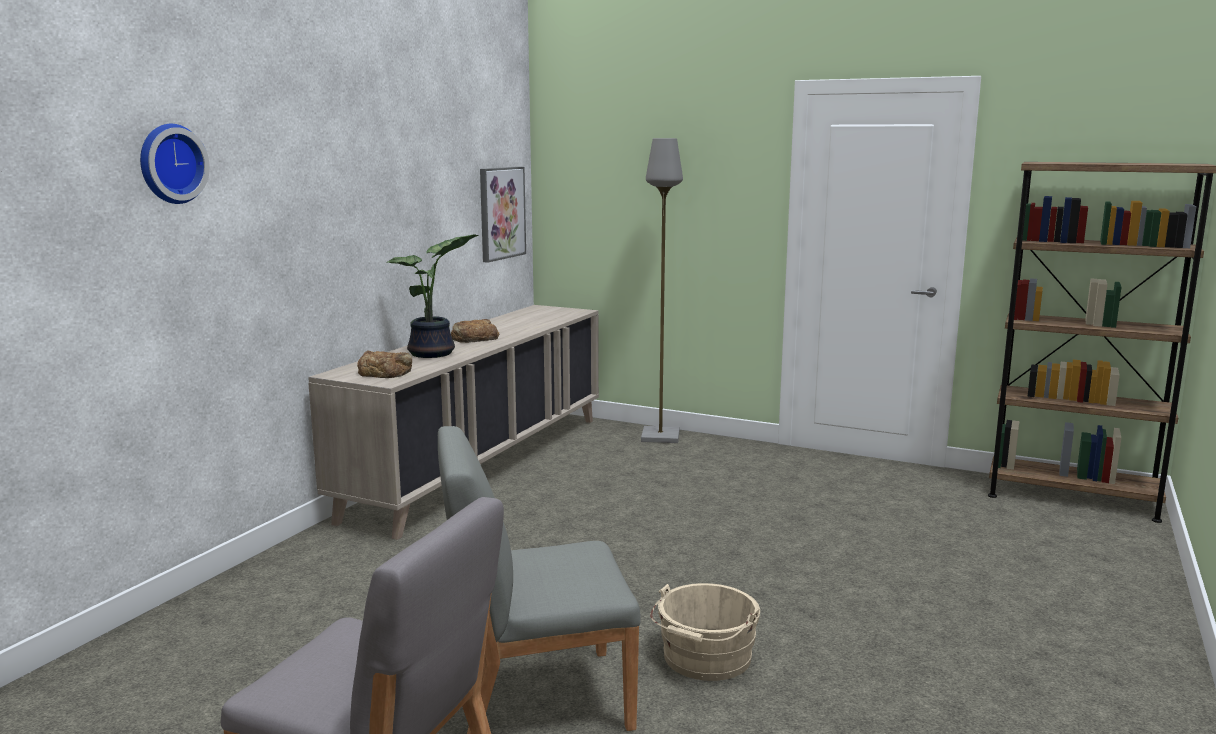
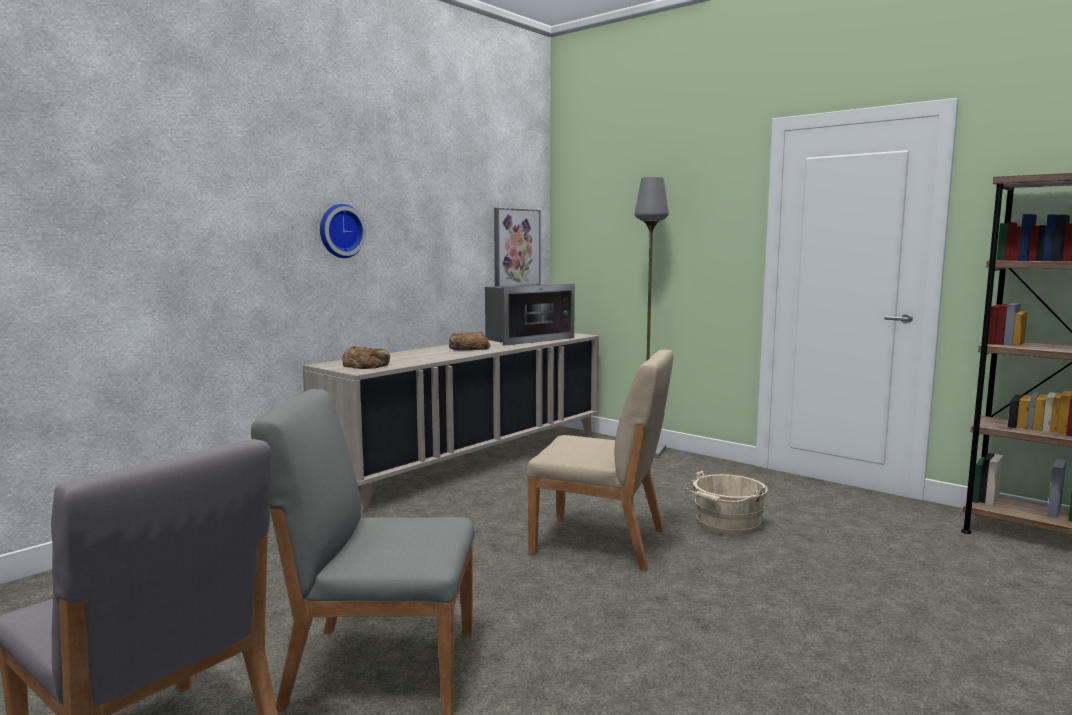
camera: 15 degrees right, 5 degrees down
wall clock [140,124,210,204] -> wall clock moved to [320,204,367,258]
potted plant [386,234,478,358] -> none
beige bucket [650,583,760,681] -> beige bucket moved to [686,471,768,535]
none -> microwave [485,284,575,346]
none -> beige chair [527,350,673,571]

